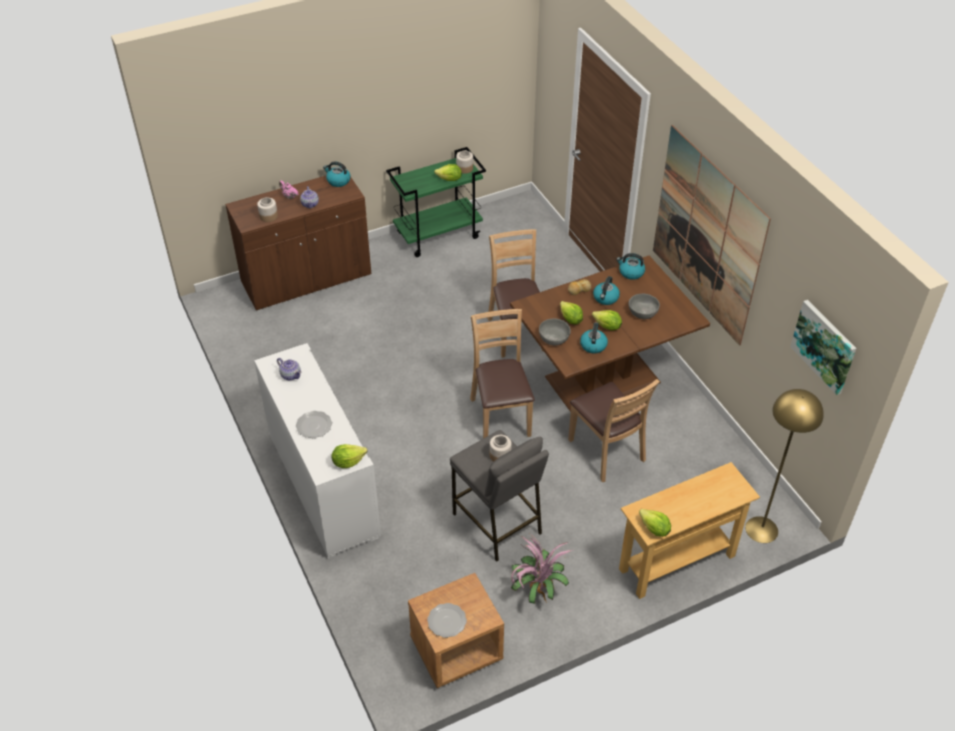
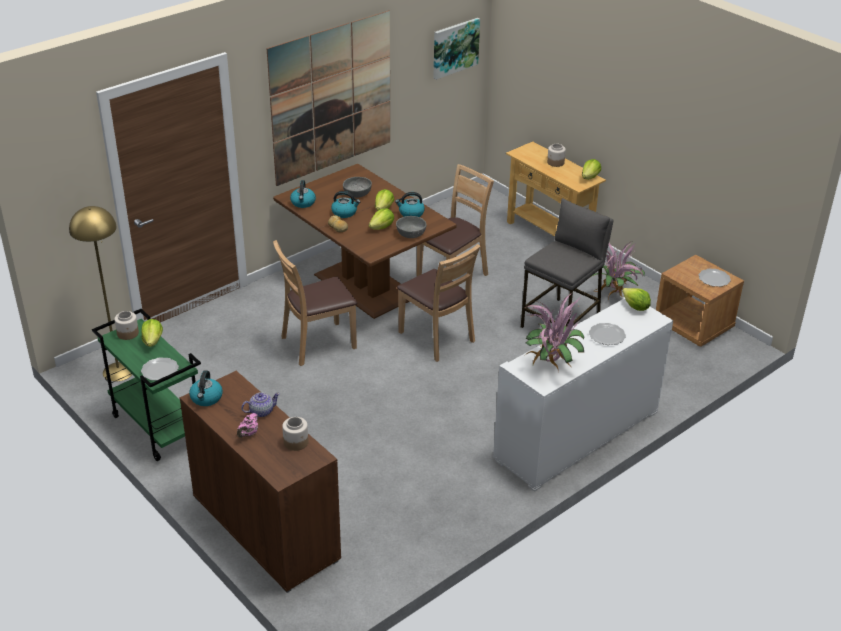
camera: 105 degrees left, 10 degrees down
teapot [277,358,302,380] -> potted plant [523,292,584,372]
brown chair [470,309,535,439] -> brown chair turned 105 degrees counterclockwise [397,244,481,362]
jar [490,435,512,462] -> jar moved to [547,144,566,167]
yellow floor lamp [745,389,824,543] -> yellow floor lamp moved to [69,206,132,382]
none -> plate [141,357,179,381]

